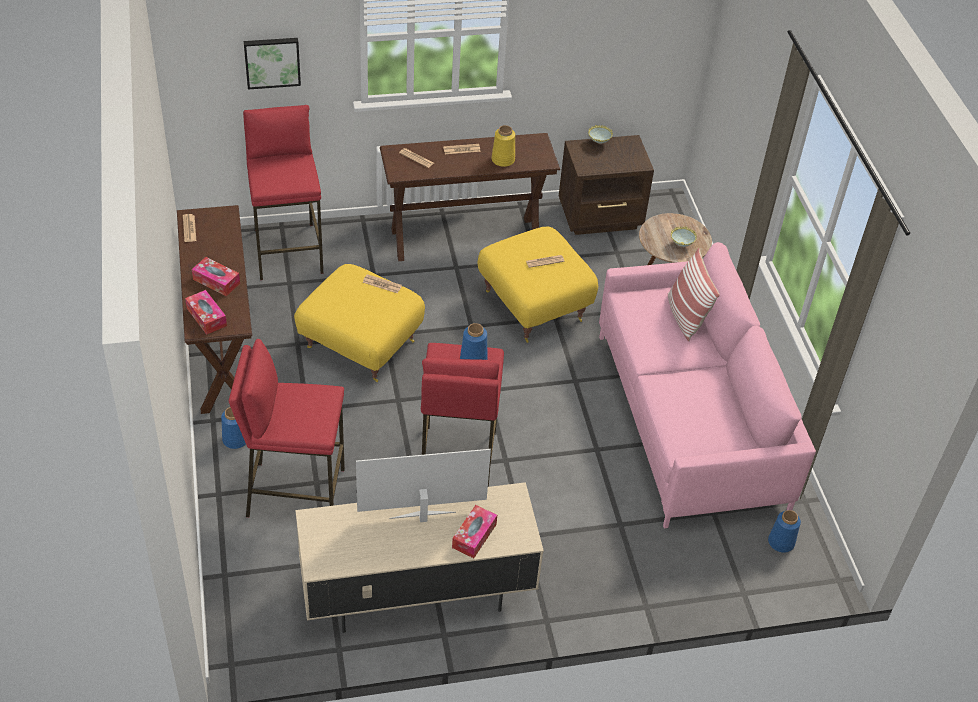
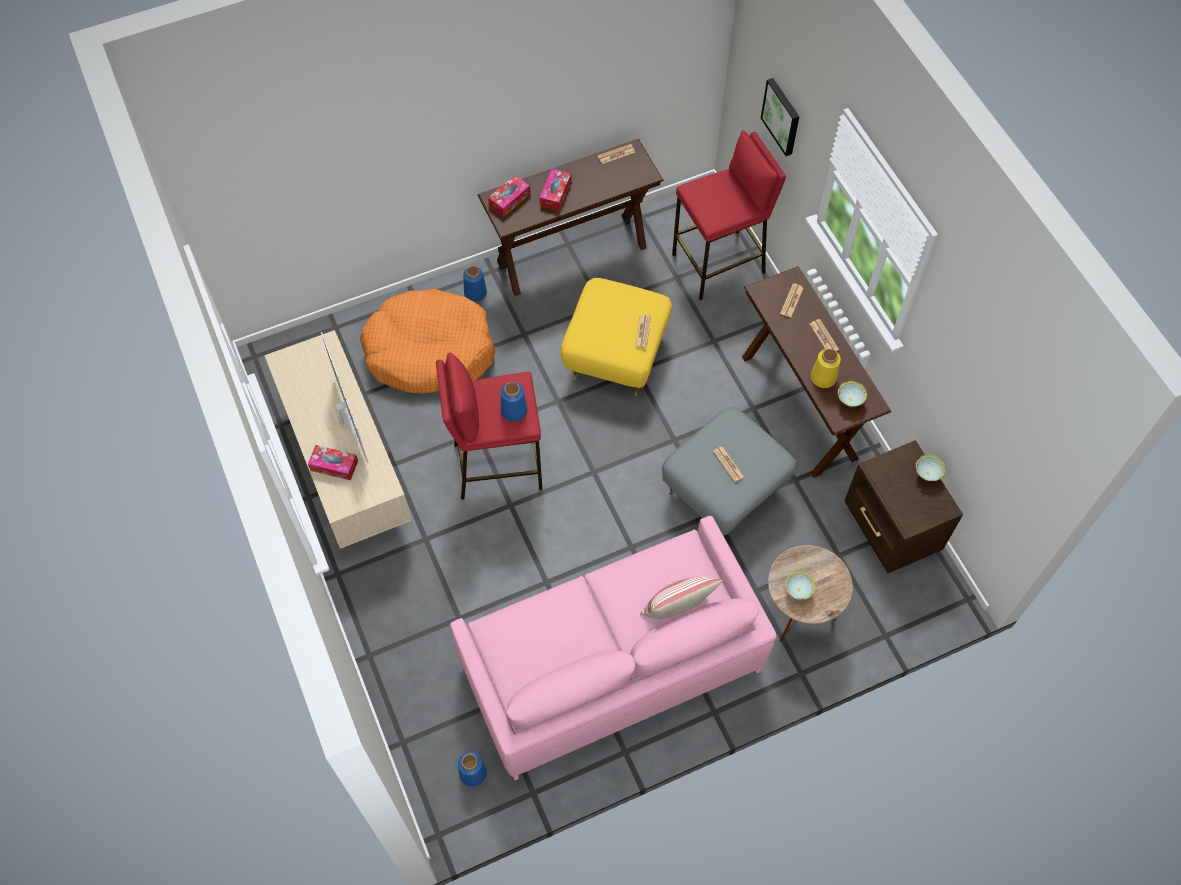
camera: 80 degrees right, 15 degrees up
red stool [229,339,345,517] -> orange dog bed [360,289,495,394]
yellow ottoman [478,227,598,343] -> grey ottoman [662,407,797,535]
none -> bowl [838,381,867,407]

